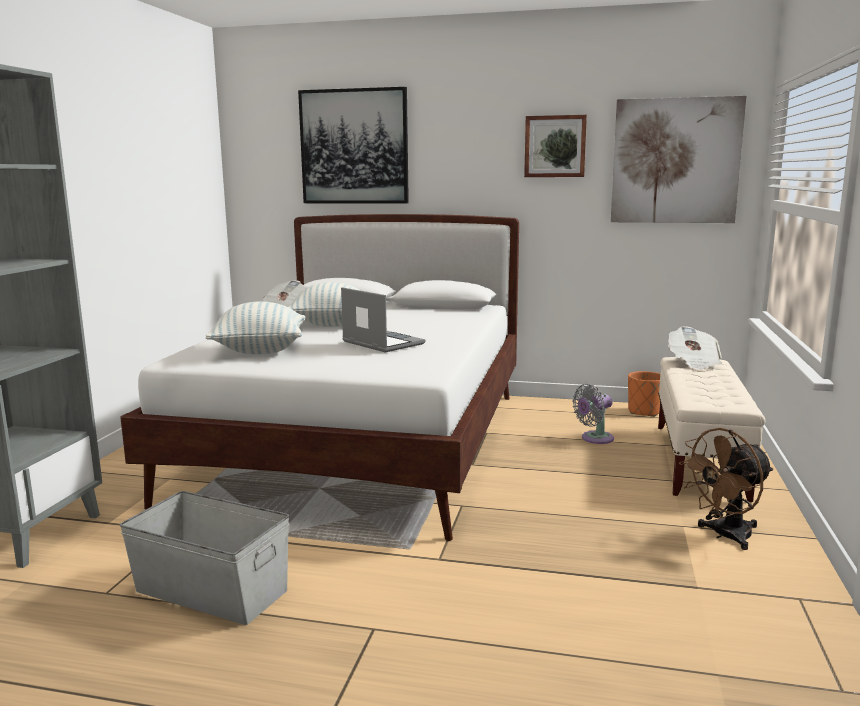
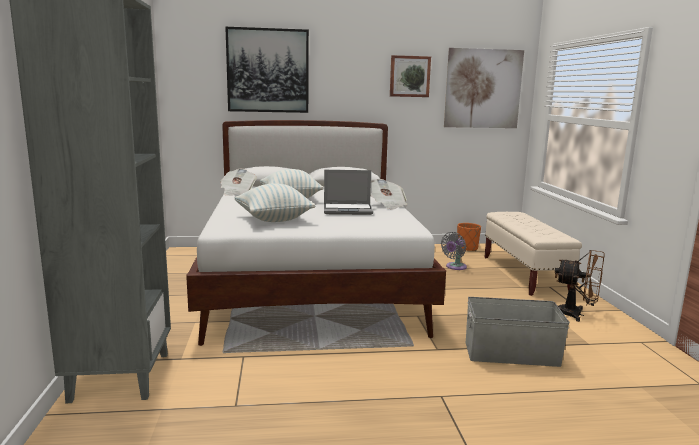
camera: 20 degrees left, 0 degrees up
grey storage box [120,491,290,625] -> grey storage box moved to [466,297,570,367]
laptop [341,287,425,352] -> laptop turned 150 degrees clockwise [324,170,373,215]
newspaper [668,326,722,370] -> newspaper moved to [370,179,407,210]
brown fan [679,428,774,550] -> brown fan turned 105 degrees counterclockwise [555,250,605,322]

